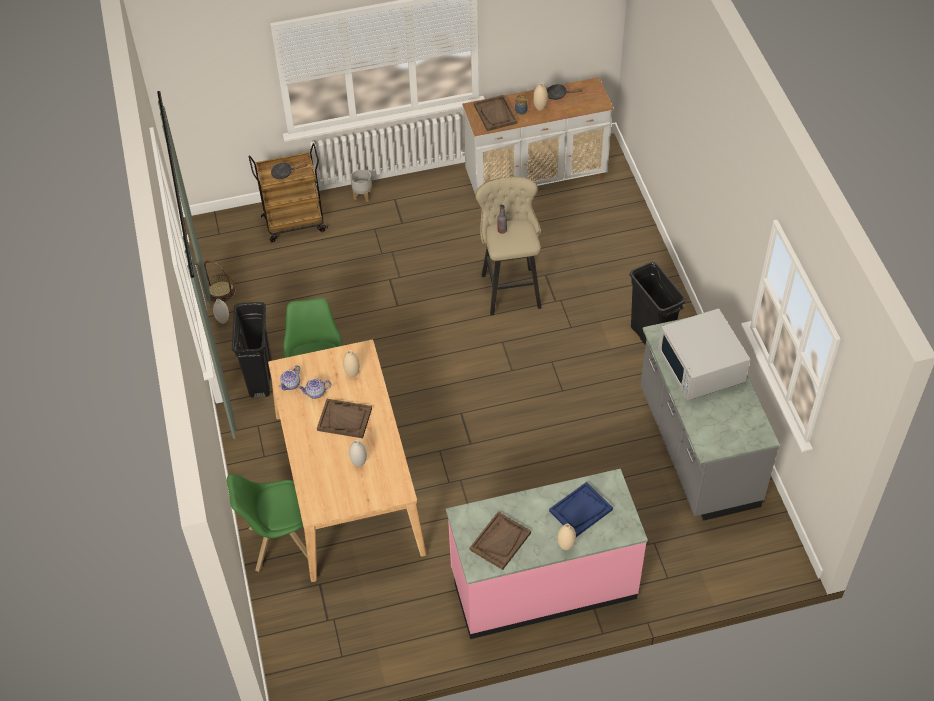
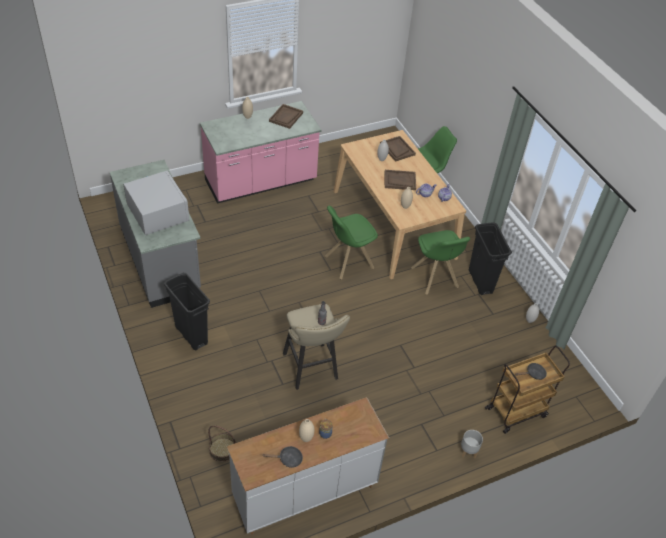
camera: 165 degrees right, 5 degrees down
basket [204,260,236,302] -> basket moved to [208,425,236,462]
brown tray [474,95,517,131] -> brown tray moved to [380,136,416,162]
blue tray [549,482,613,537] -> none
none -> green chair [325,206,378,279]

